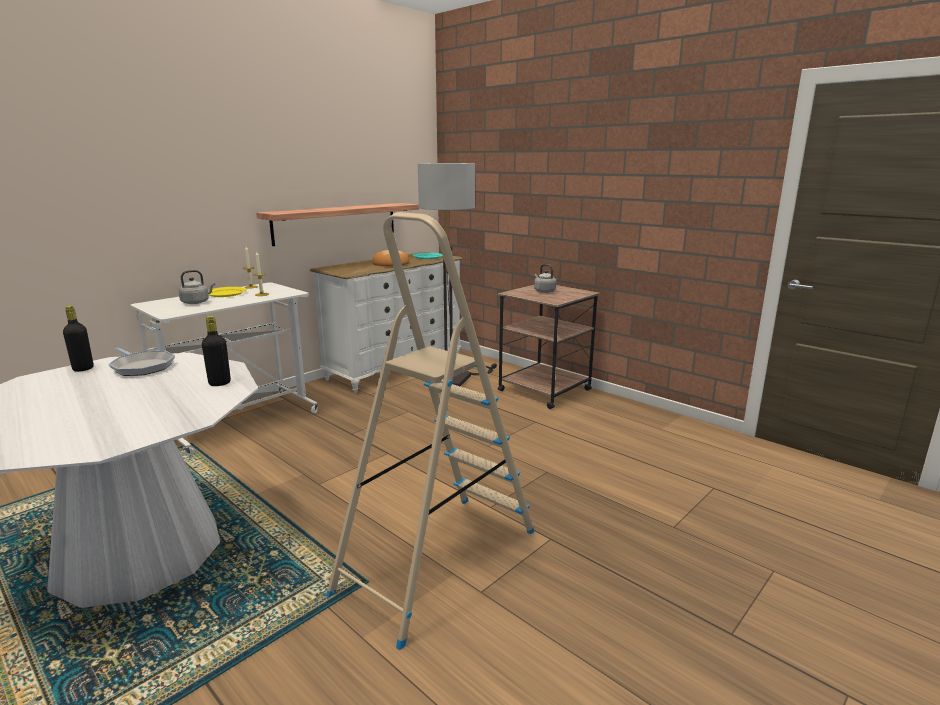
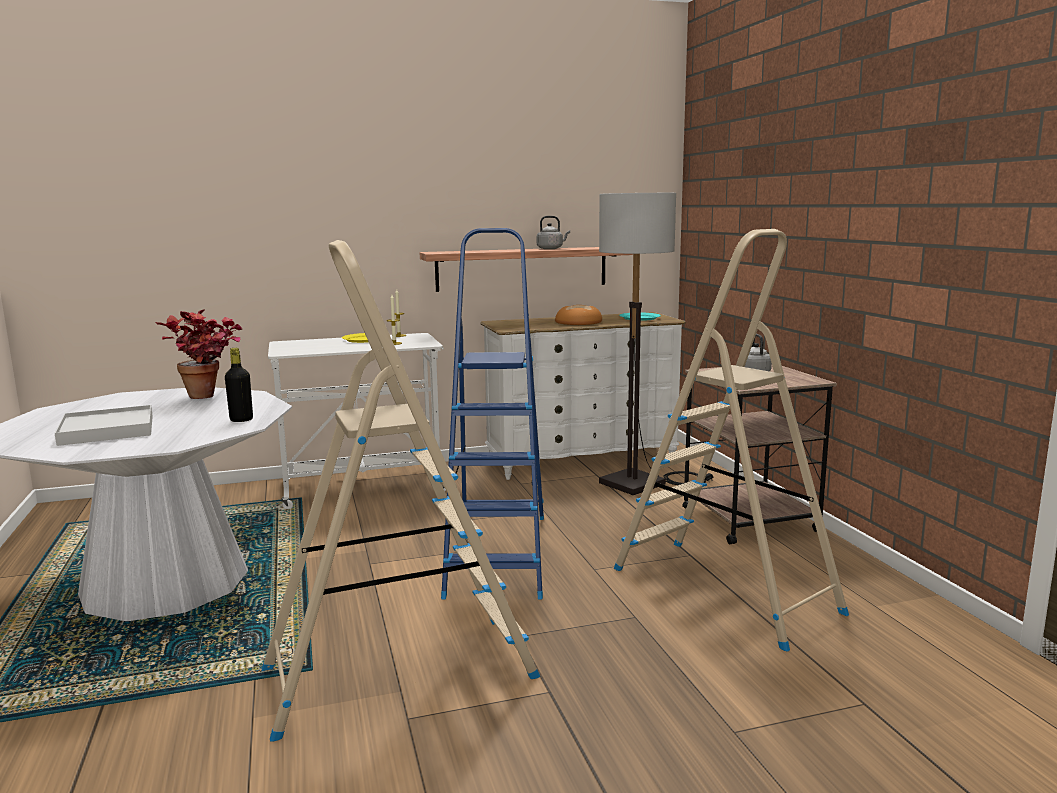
camera: 30 degrees right, 5 degrees down
black bottle [63,305,94,372] -> none
frying pan [108,348,175,376] -> potted plant [155,309,242,399]
grey kettle [178,270,215,304] -> grey kettle moved to [537,216,570,249]
none -> white tray [55,405,153,446]
none -> blue step ladder [441,228,544,600]
none -> beige step ladder [614,229,849,652]

